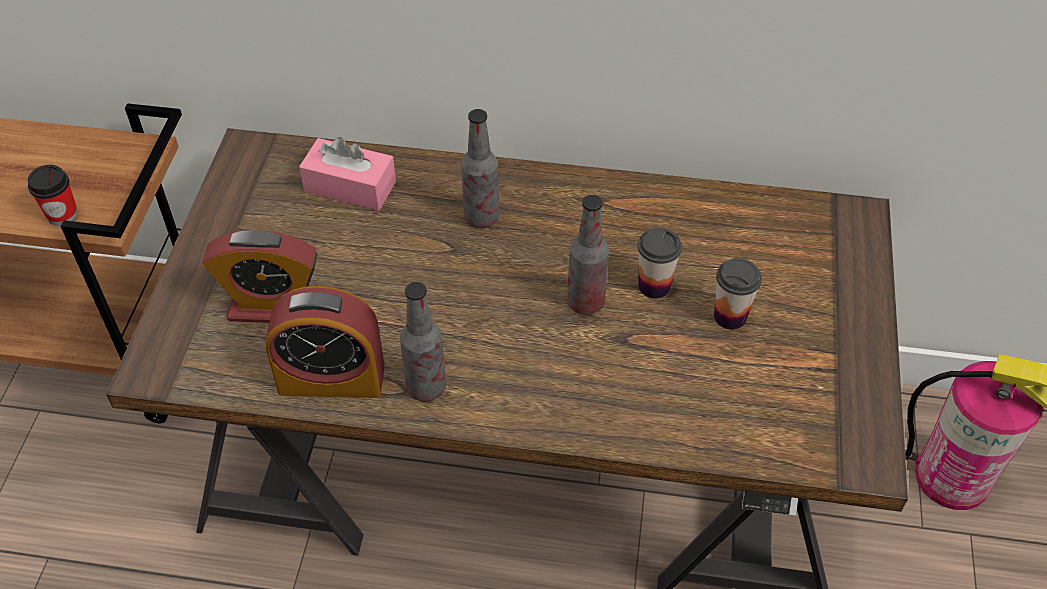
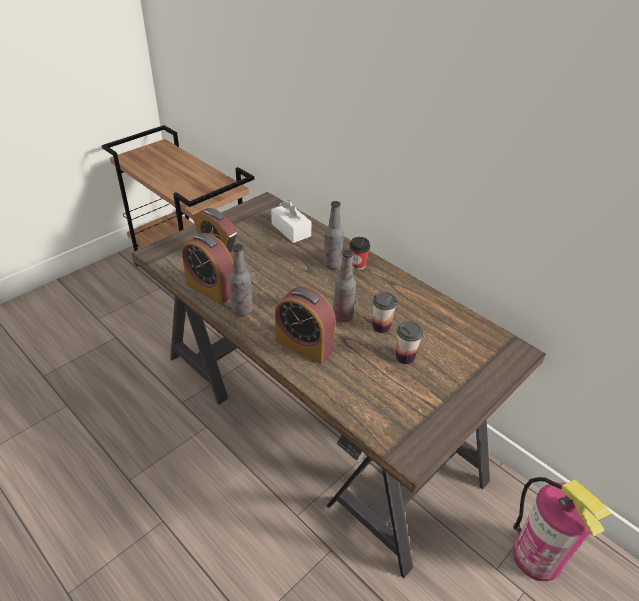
camera: 35 degrees right, 10 degrees down
cup [28,165,78,226] -> cup moved to [350,237,370,270]
pink tissue box [299,137,396,211] -> white tissue box [271,200,312,243]
none -> alarm clock [275,287,336,364]

